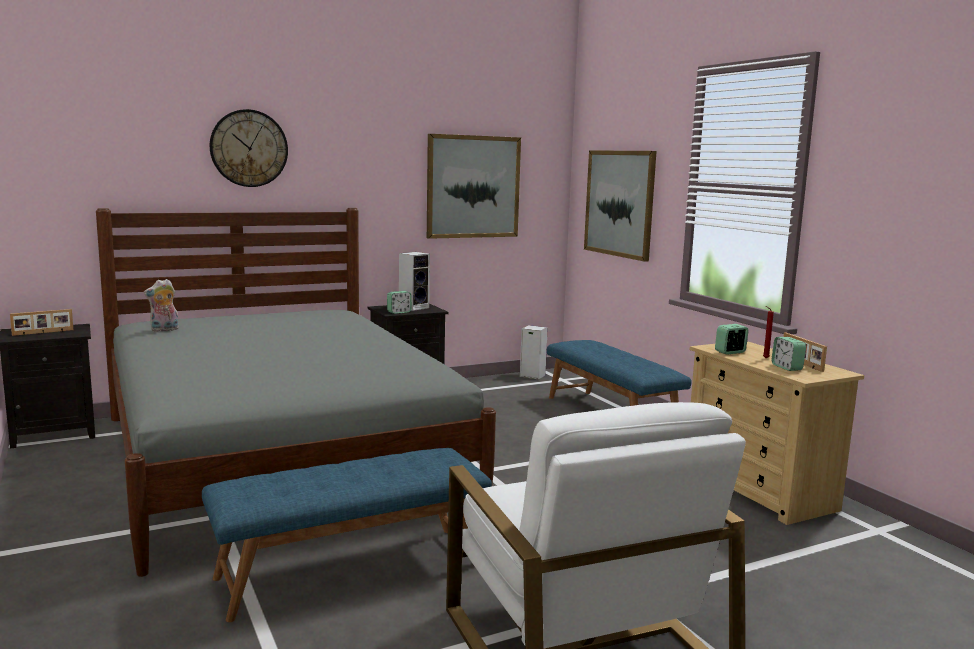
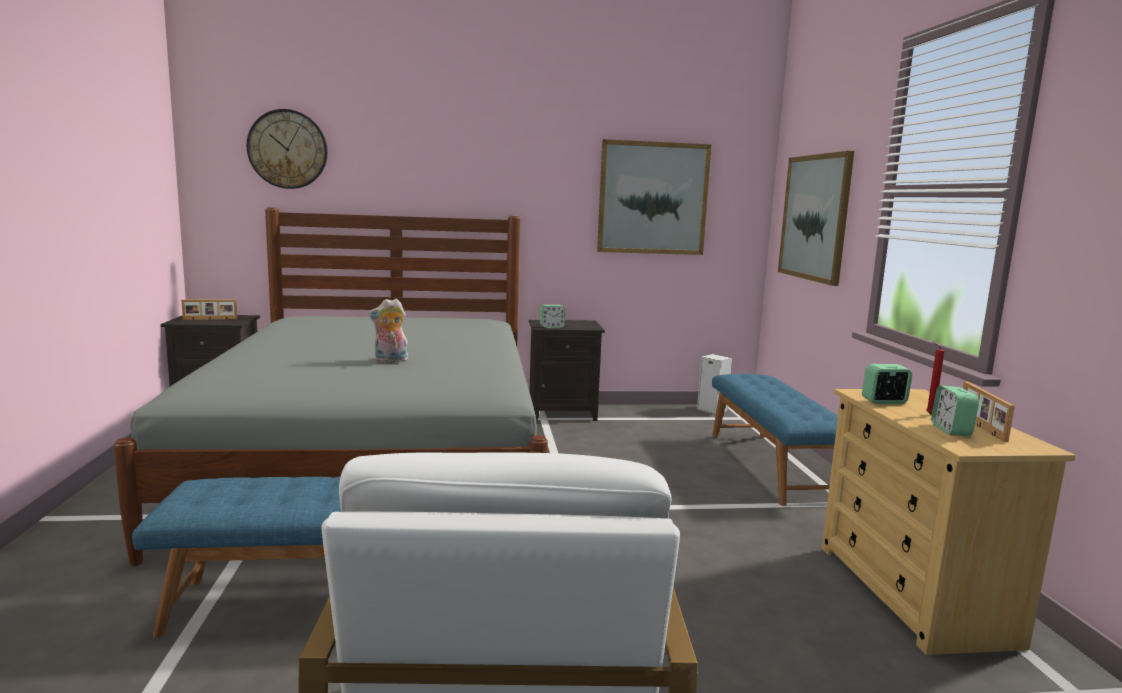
camera: 20 degrees right, 0 degrees up
plush toy [144,279,179,332] -> plush toy moved to [368,299,408,363]
wall clock [210,109,288,187] -> wall clock moved to [247,109,328,189]
speaker [399,252,430,311] -> none

